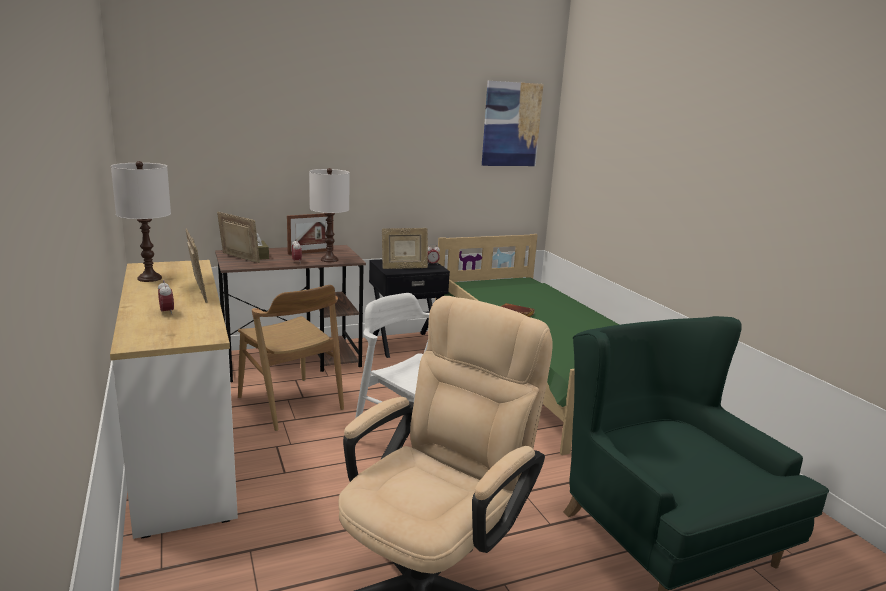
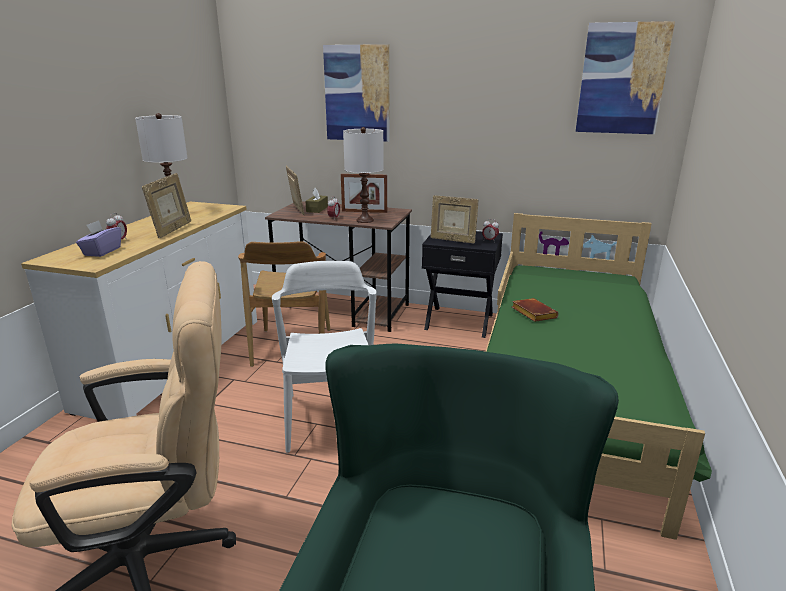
camera: 40 degrees right, 5 degrees up
none -> purple tissue box [76,220,121,257]
none -> picture [323,44,389,142]

